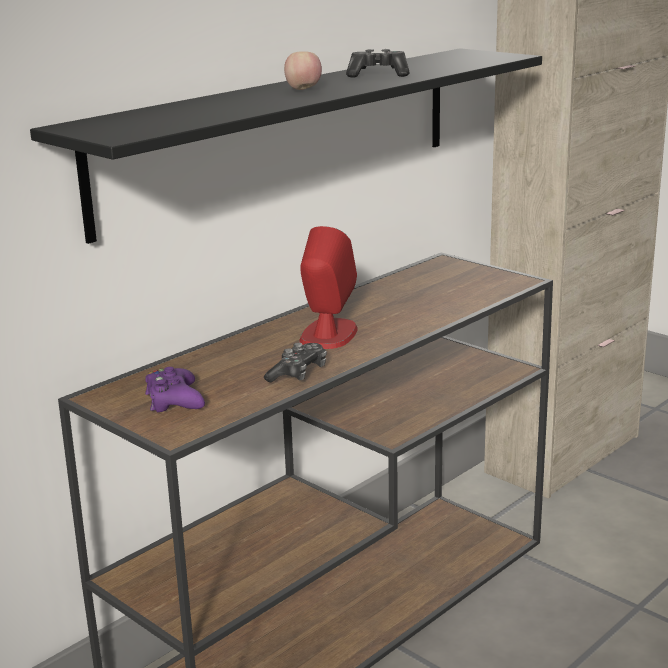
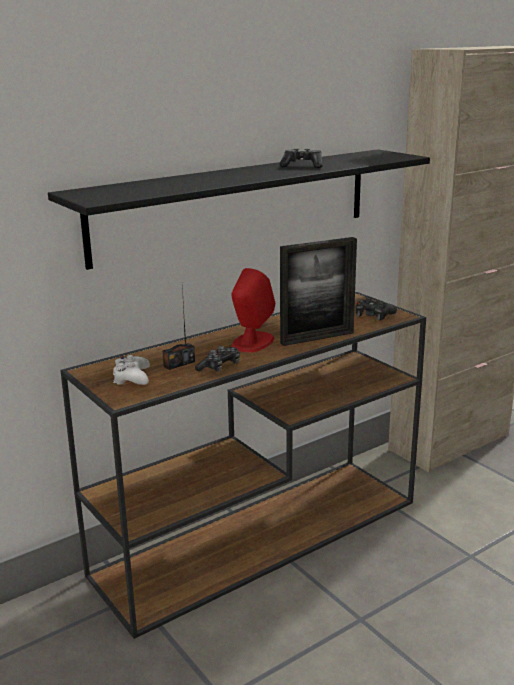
camera: 10 degrees right, 0 degrees up
purple game controller [145,367,205,412] -> white game controller [113,355,150,385]
apple [284,51,322,90] -> none
none -> radio [163,286,195,370]
none -> picture frame [280,237,357,346]
none -> black game controller [356,298,397,320]

